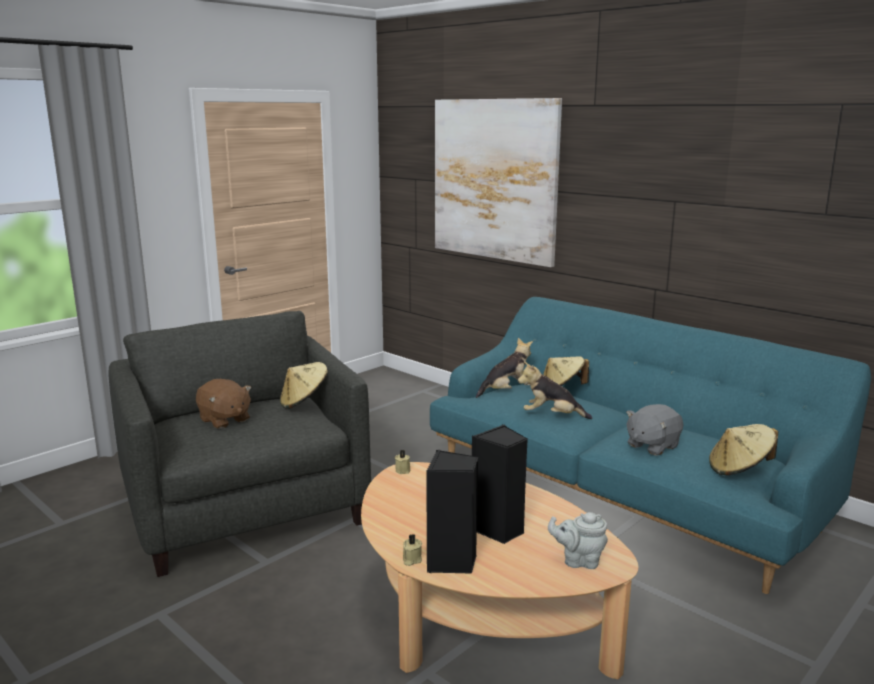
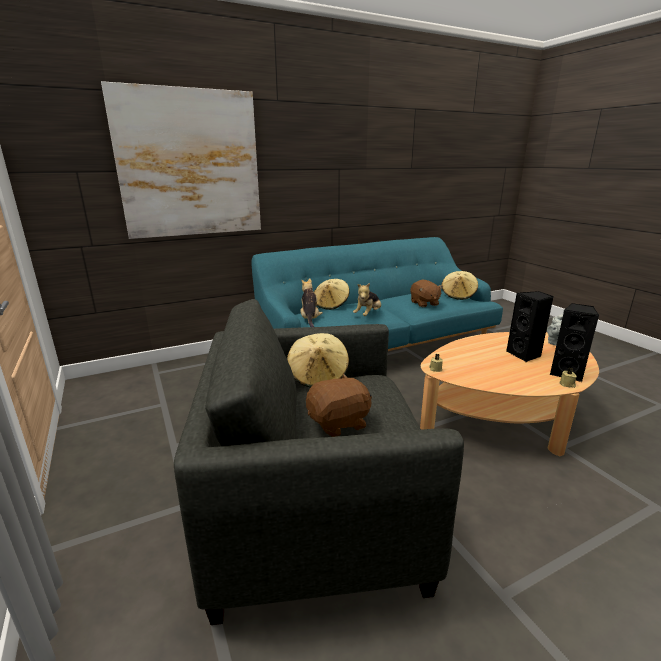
camera: 70 degrees left, 5 degrees up
grey plush toy [626,404,683,455] -> brown plush toy [410,280,443,307]

